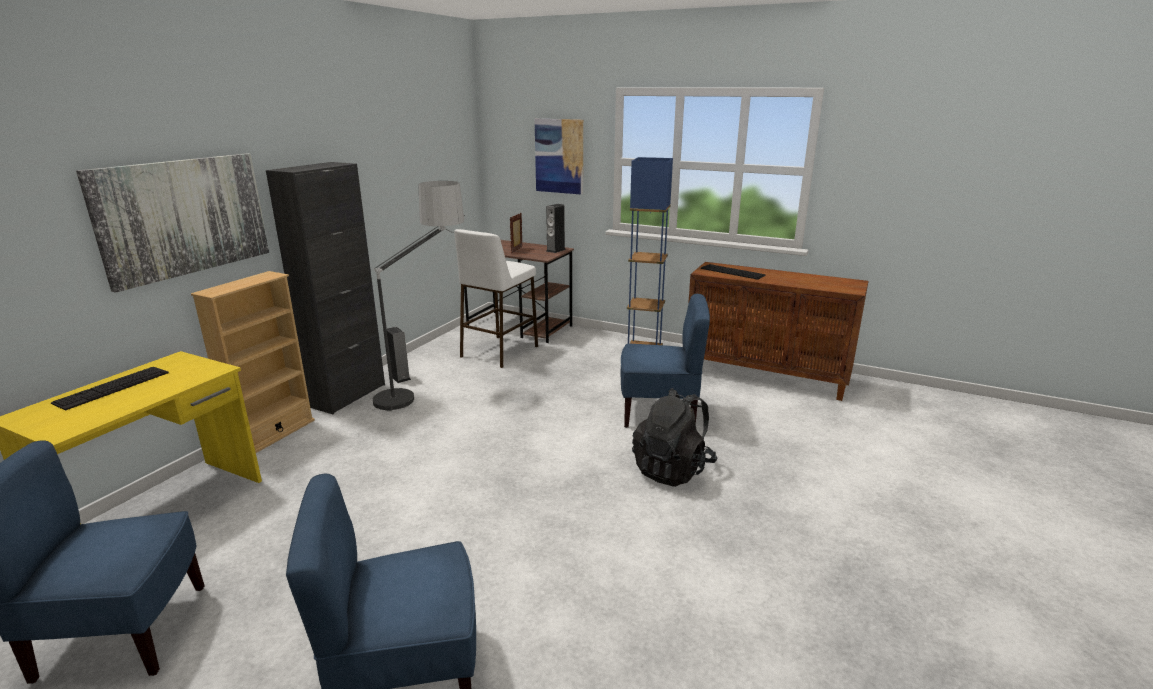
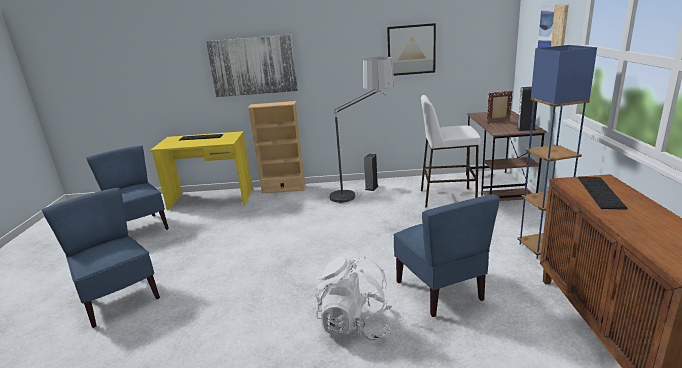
camera: 65 degrees right, 0 degrees up
black cabinet [266,162,385,414] -> none
black backpack [632,388,717,487] -> white backpack [315,256,393,341]
none -> picture [387,23,436,76]

